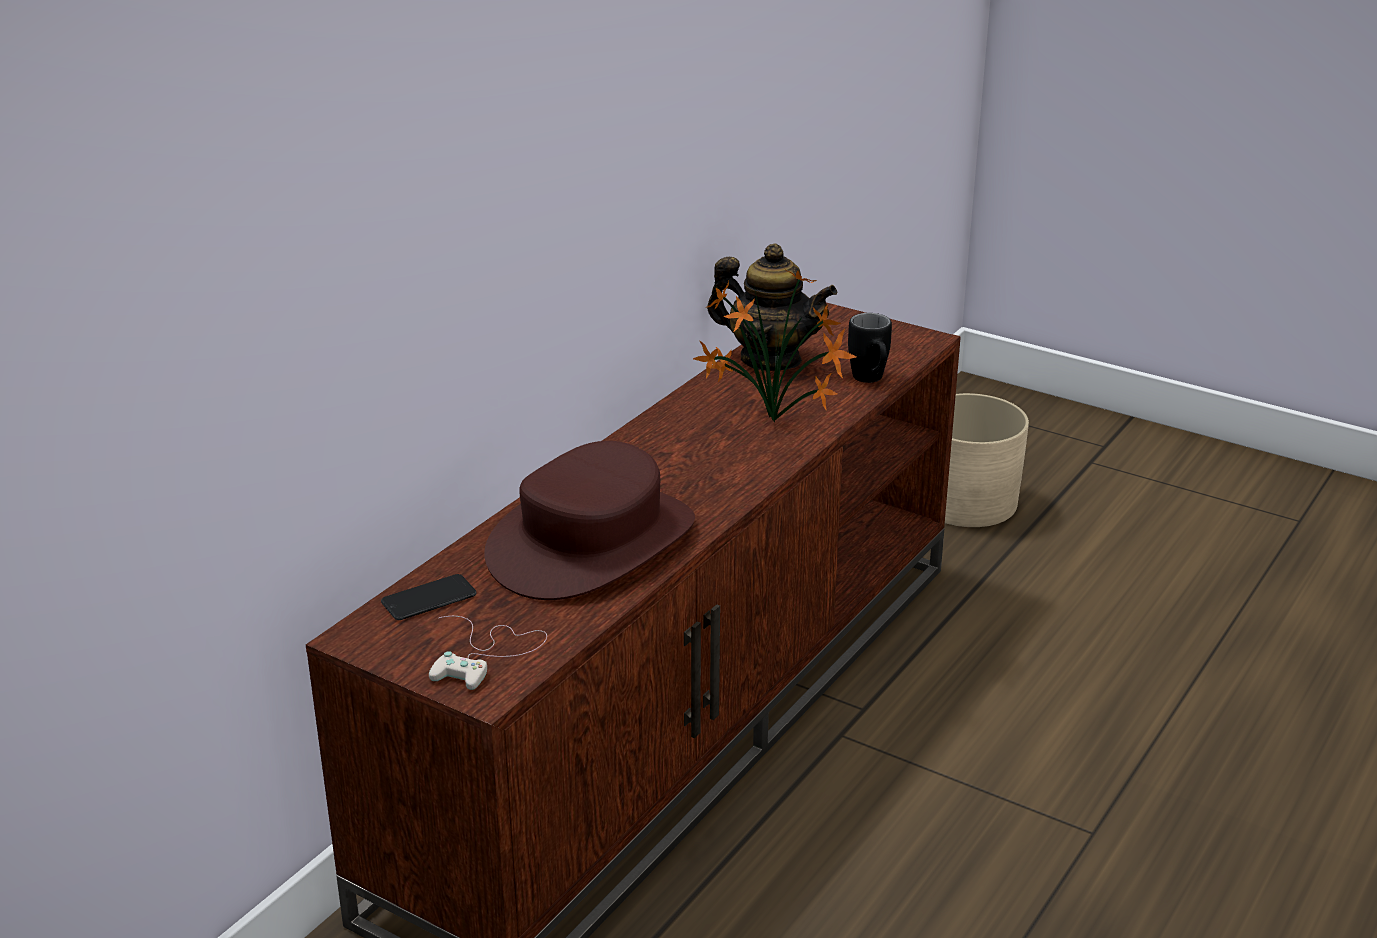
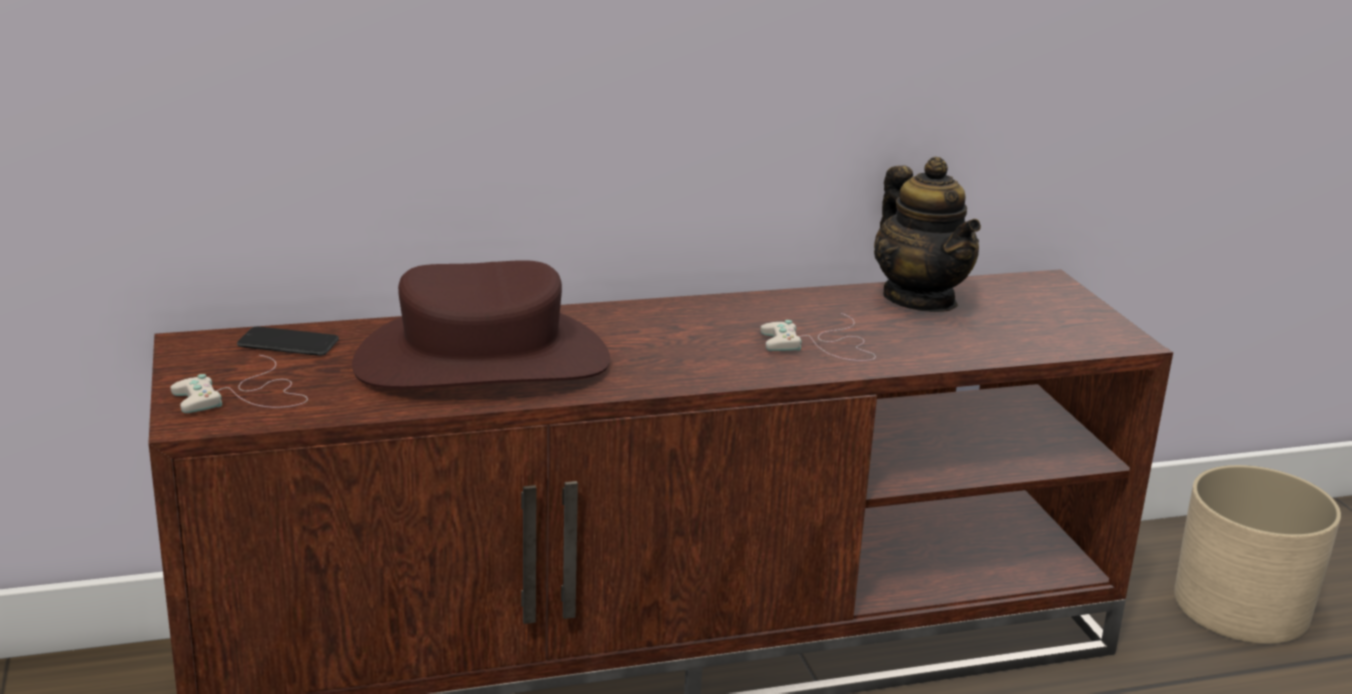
camera: 40 degrees right, 5 degrees down
potted plant [693,268,856,423] -> white game controller [760,313,876,361]
black mug [848,313,892,383] -> none

